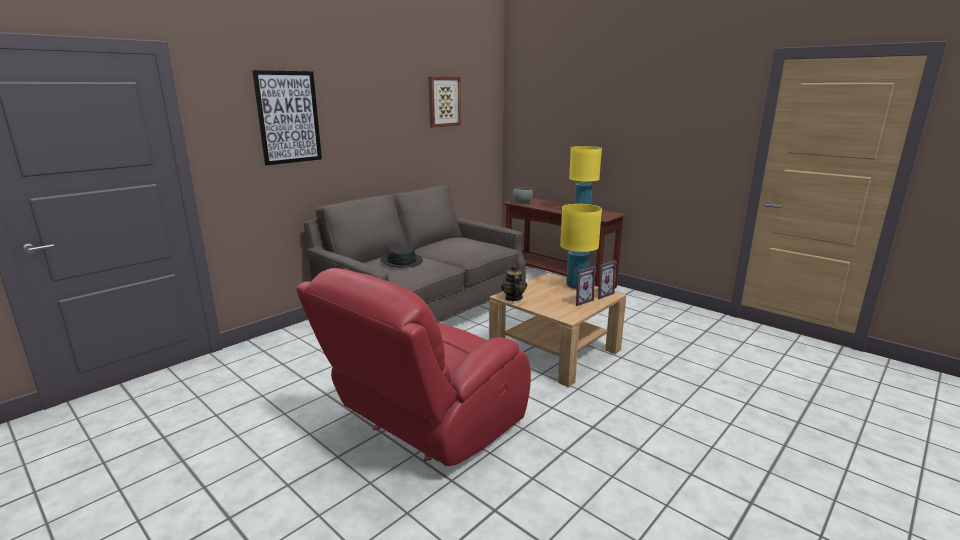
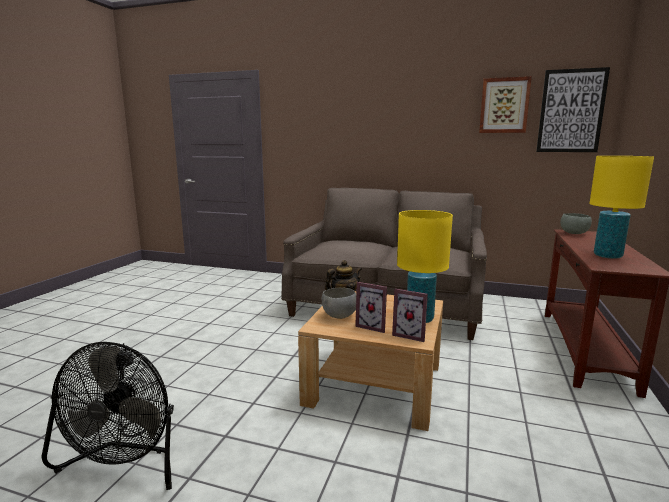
camera: 65 degrees right, 5 degrees down
picture [252,70,322,165] -> picture moved to [536,67,610,152]
red armchair [296,268,531,466] -> none
black hat [381,245,423,268] -> none
none -> black fan [42,342,174,490]
none -> grey bowl [322,287,356,319]

